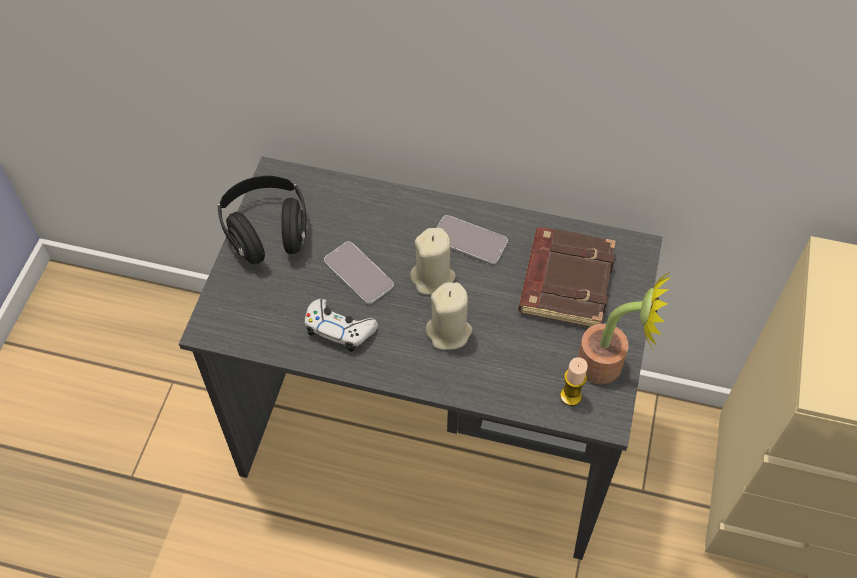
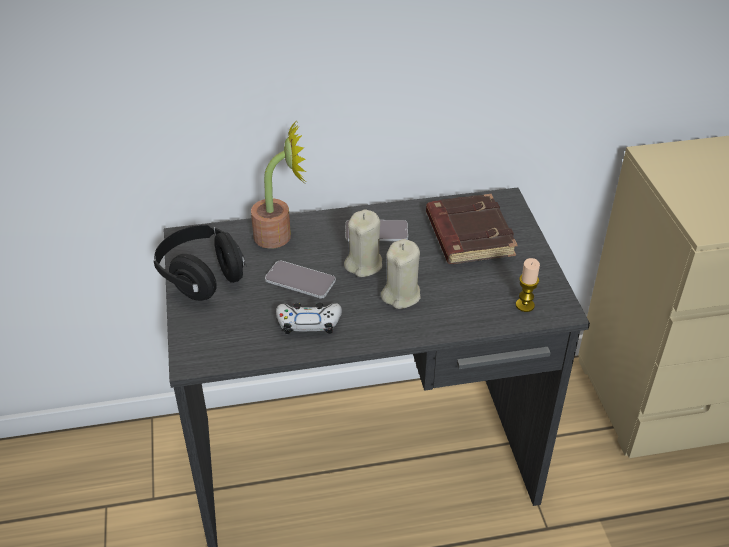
camera: 25 degrees left, 15 degrees down
potted plant [578,271,671,384] -> potted plant moved to [251,122,306,248]

